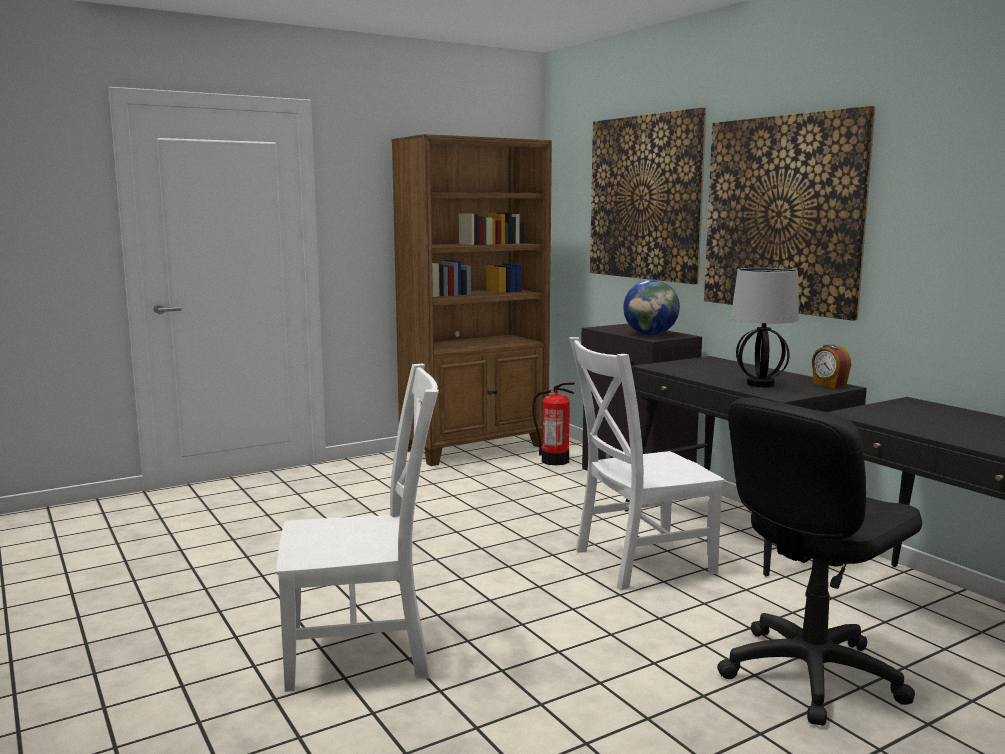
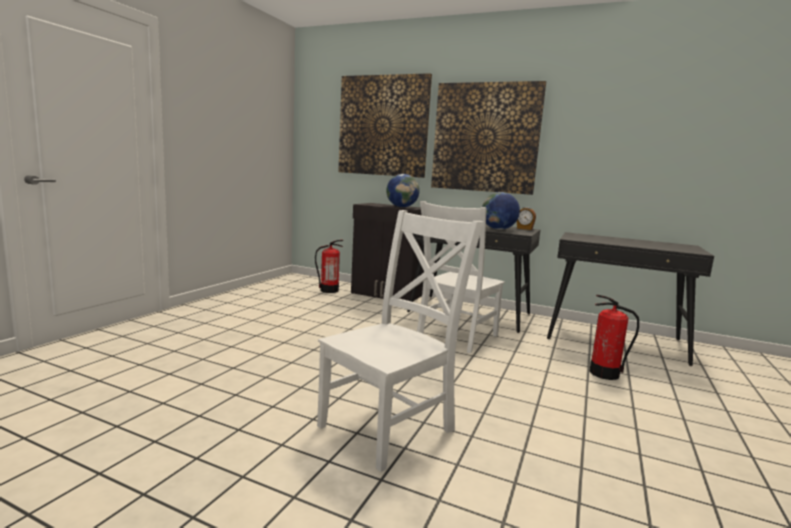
camera: 35 degrees left, 0 degrees up
brown bookcase [392,134,552,466] -> none
black office chair [717,397,922,726] -> fire extinguisher [589,295,639,380]
table lamp [731,268,799,387] -> globe [482,192,520,230]

